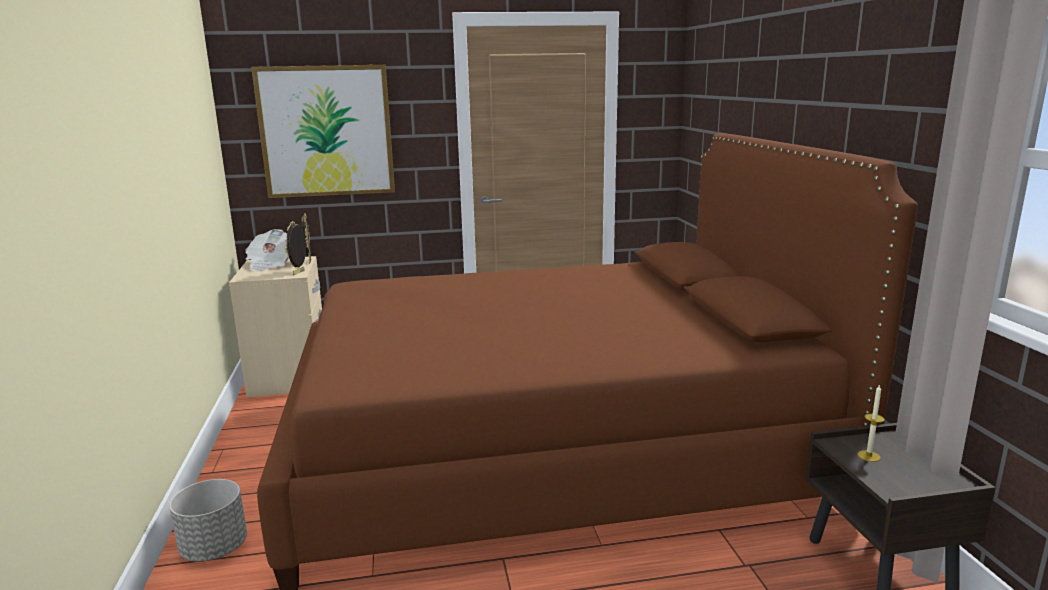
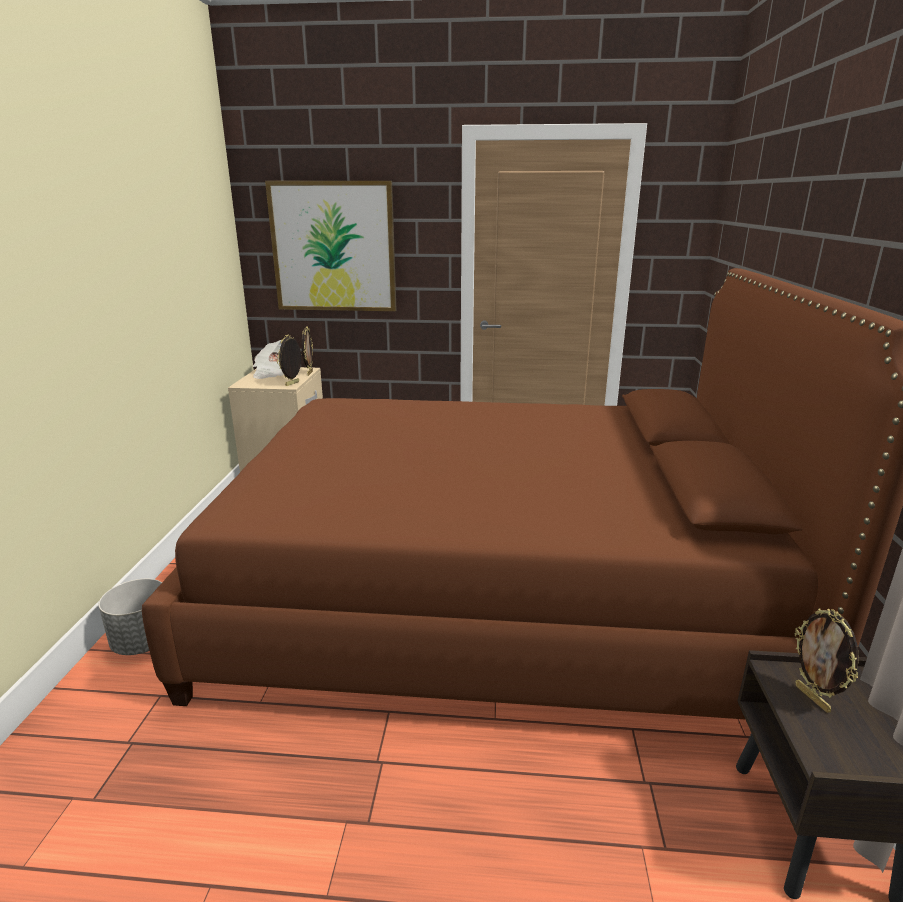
camera: 15 degrees right, 5 degrees up
candle [857,384,885,462] -> picture frame [795,609,859,713]

